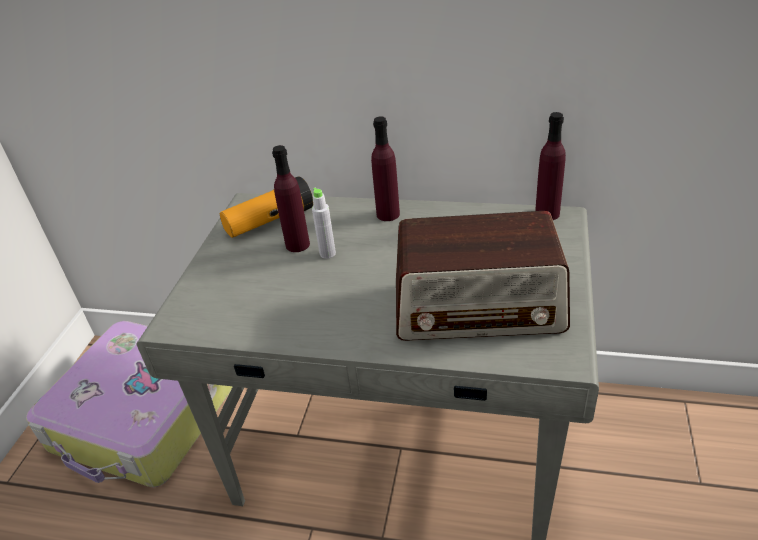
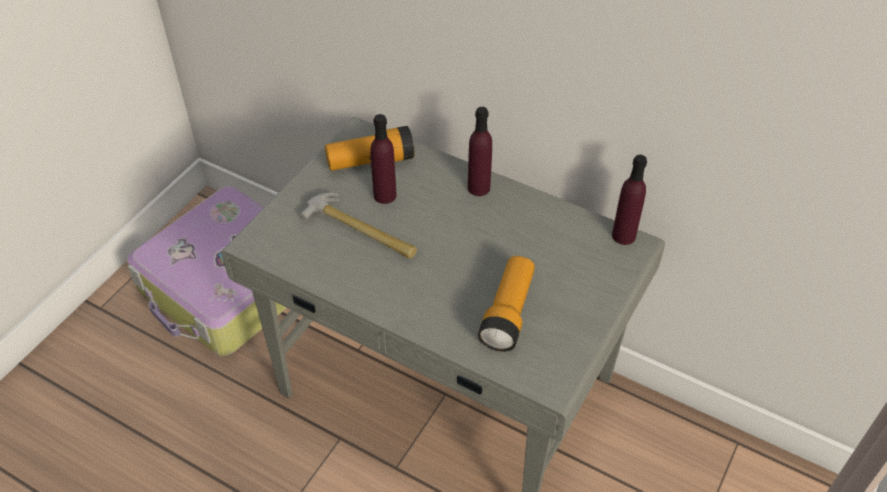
camera: 15 degrees right, 10 degrees up
grey bottle [312,188,336,259] -> none
radio [396,211,570,341] -> flashlight [478,256,535,352]
none -> hammer [300,193,417,259]

